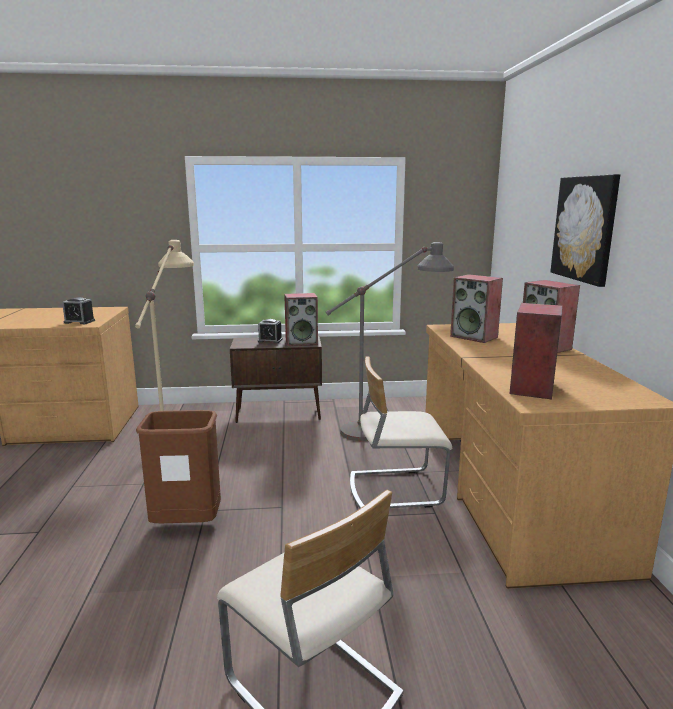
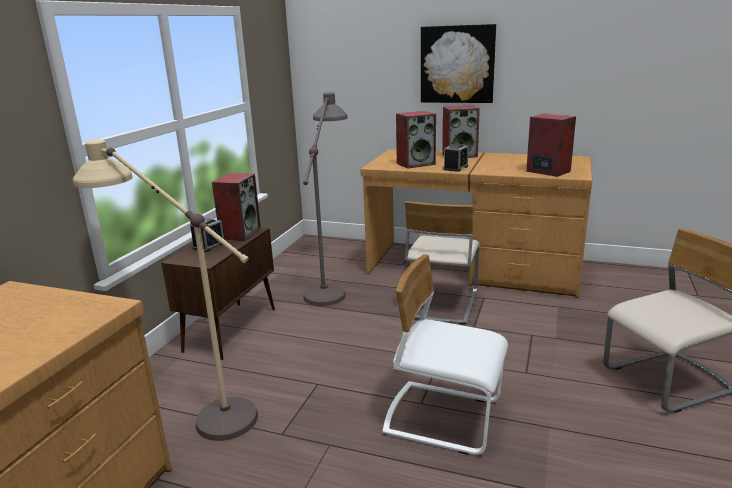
camera: 65 degrees left, 5 degrees up
alarm clock [62,297,95,324] -> alarm clock moved to [443,144,468,172]
brown trash can [136,410,221,523] -> white chair [383,254,508,455]

